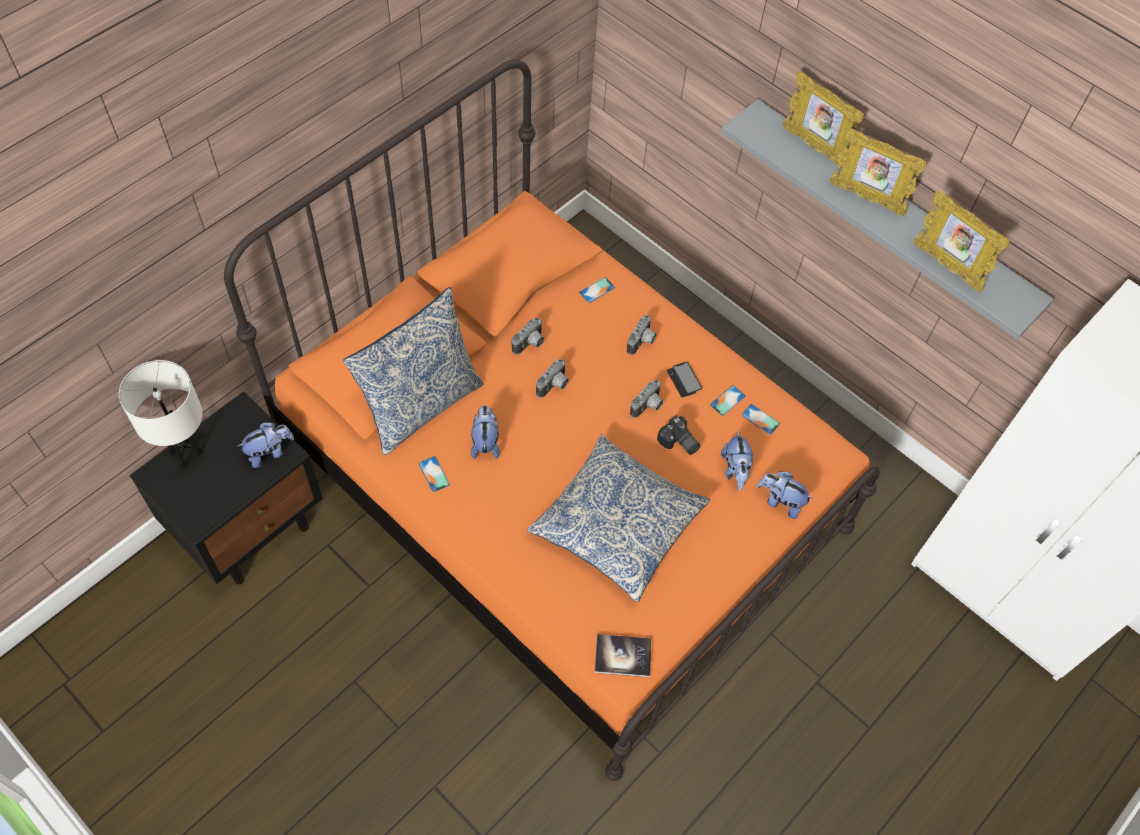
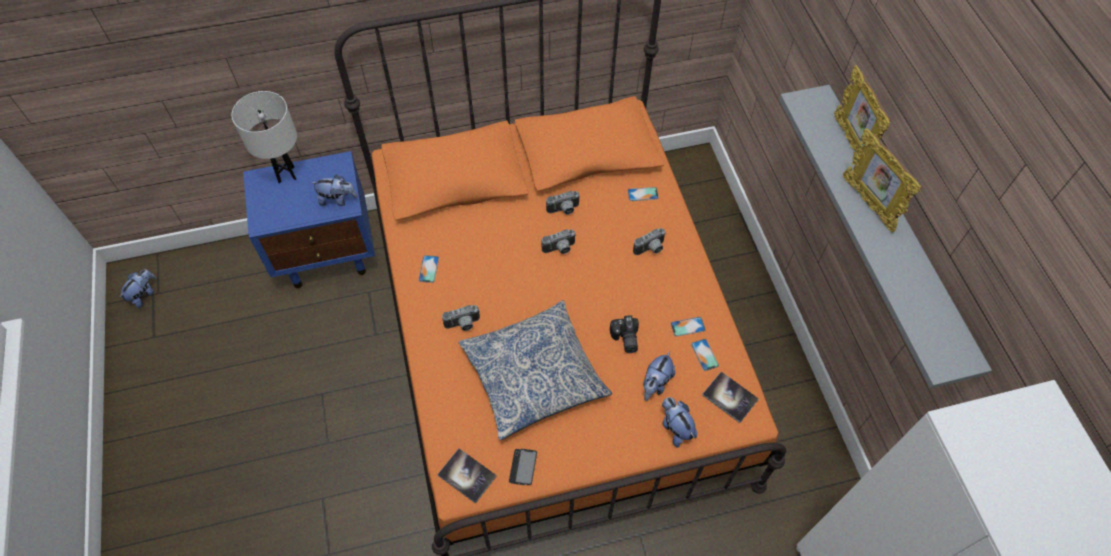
camera: 35 degrees right, 0 degrees up
black nightstand [129,392,323,584] -> blue nightstand [243,151,375,288]
pillow [343,287,484,456] -> none
plush toy [471,405,500,459] -> plush toy moved to [119,269,156,308]
camera [630,380,664,418] -> camera moved to [442,305,480,331]
phone [667,362,702,397] -> phone moved to [509,449,537,485]
picture frame [913,190,1010,293] -> none
none -> book [702,372,759,423]

